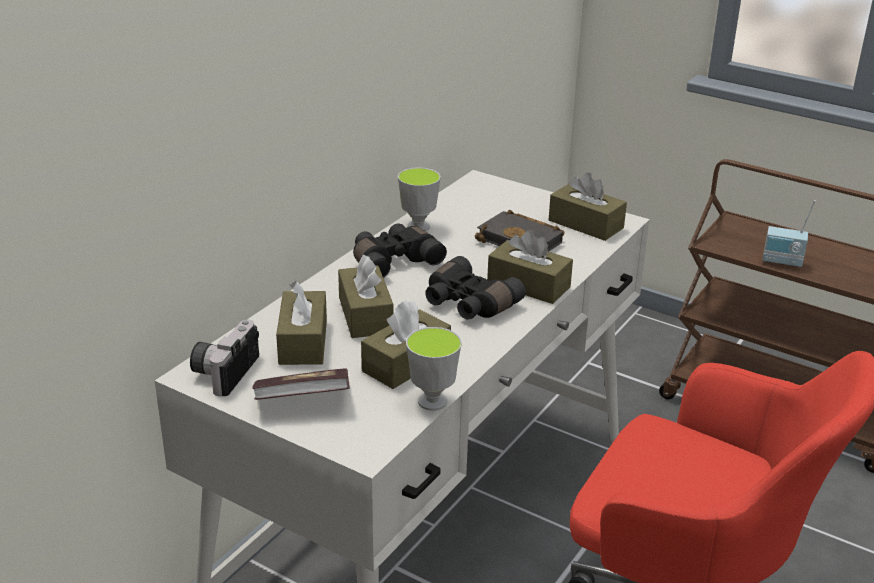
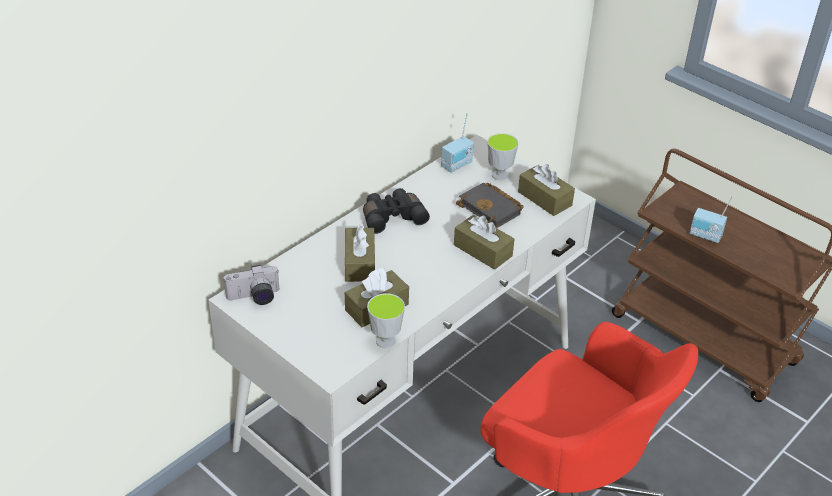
camera: 10 degrees right, 10 degrees up
camera [190,320,259,396] -> camera turned 135 degrees counterclockwise [224,265,280,305]
book [252,368,350,400] -> none
brown tissue box [276,281,327,365] -> none
cup [398,167,441,231] -> cup moved to [487,133,519,180]
black binoculars [425,256,526,319] -> none
none -> radio [441,113,474,173]

